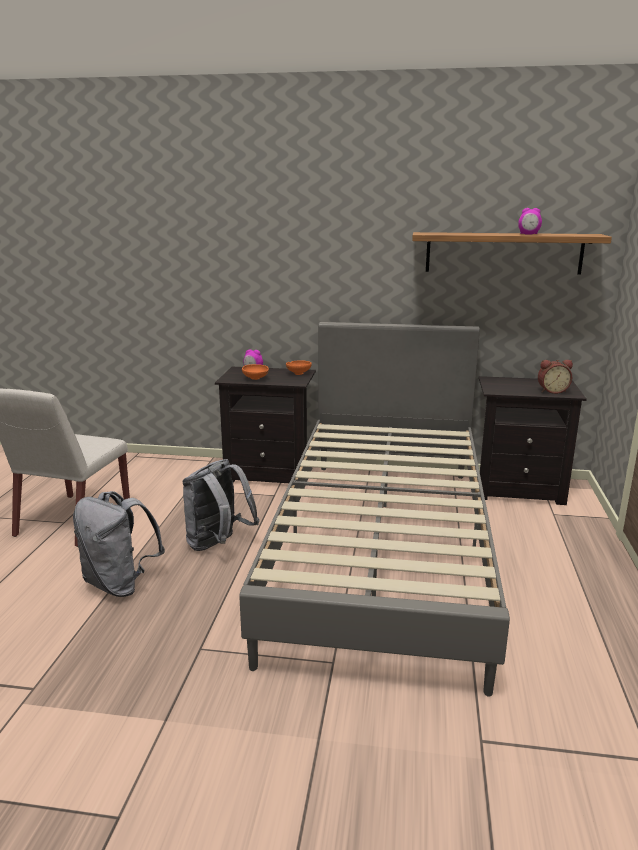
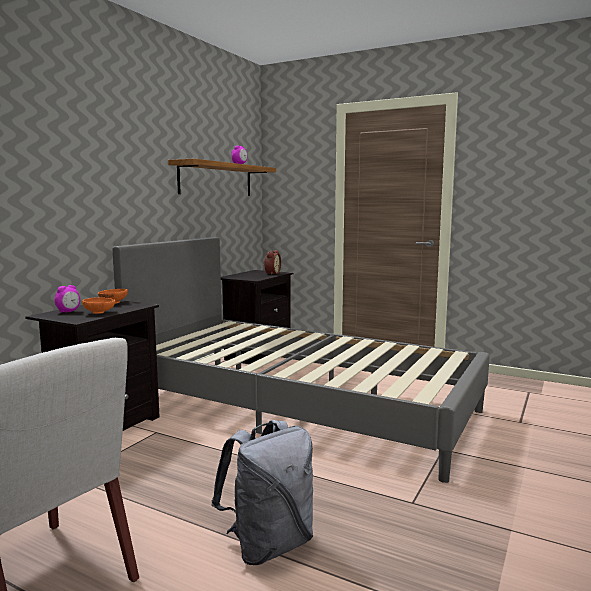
camera: 70 degrees left, 10 degrees down
grey backpack [183,459,260,551] -> none

